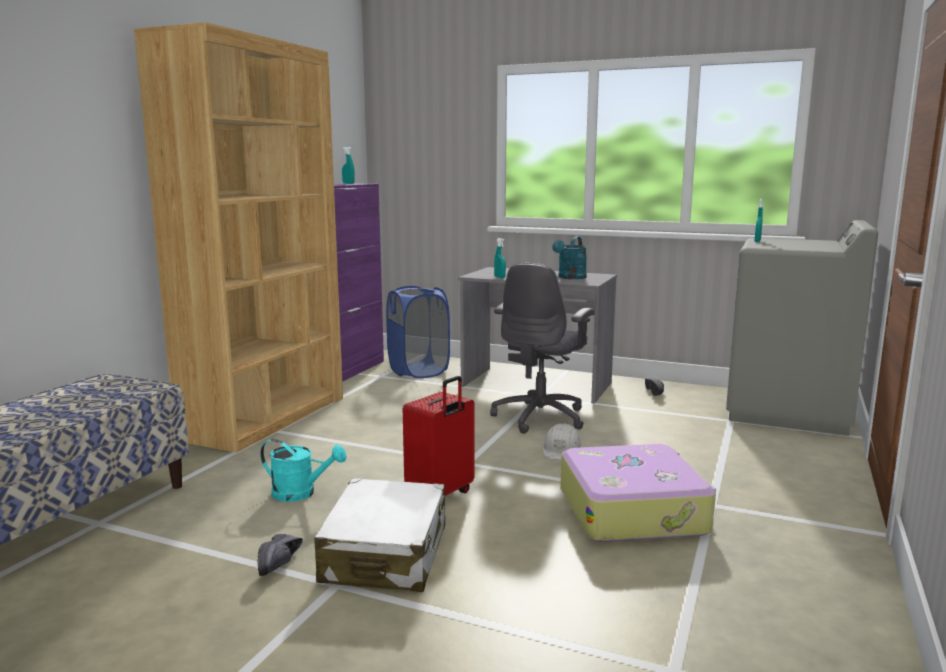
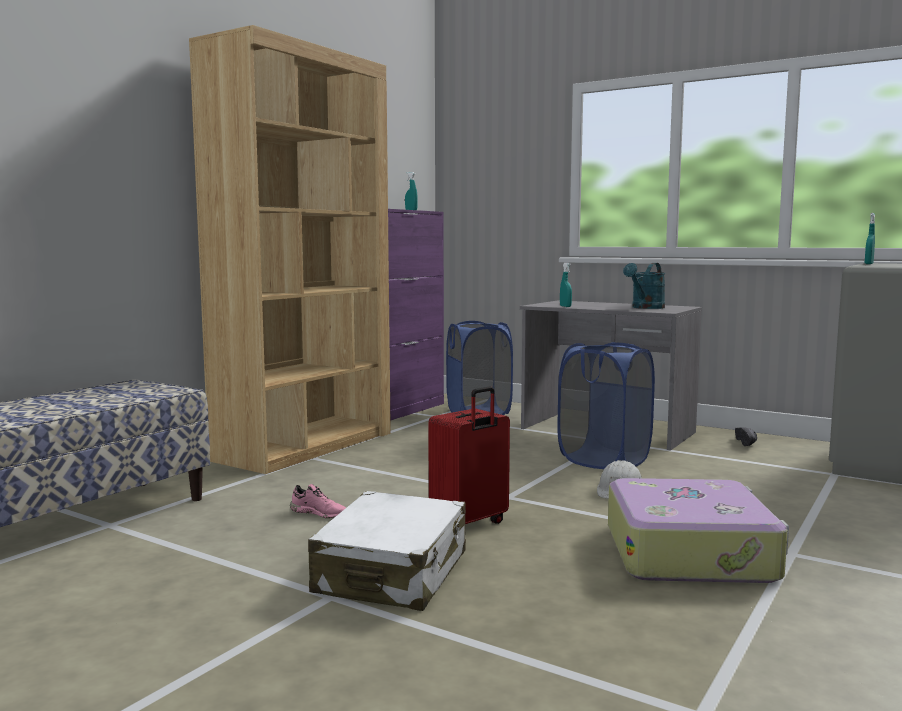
camera: 10 degrees right, 5 degrees down
black shoe [257,534,303,576] -> none
turquoise watering can [260,439,347,502] -> pink shoe [290,484,346,518]
grey office chair [490,263,595,434] -> blue laundry basket [557,342,655,469]

